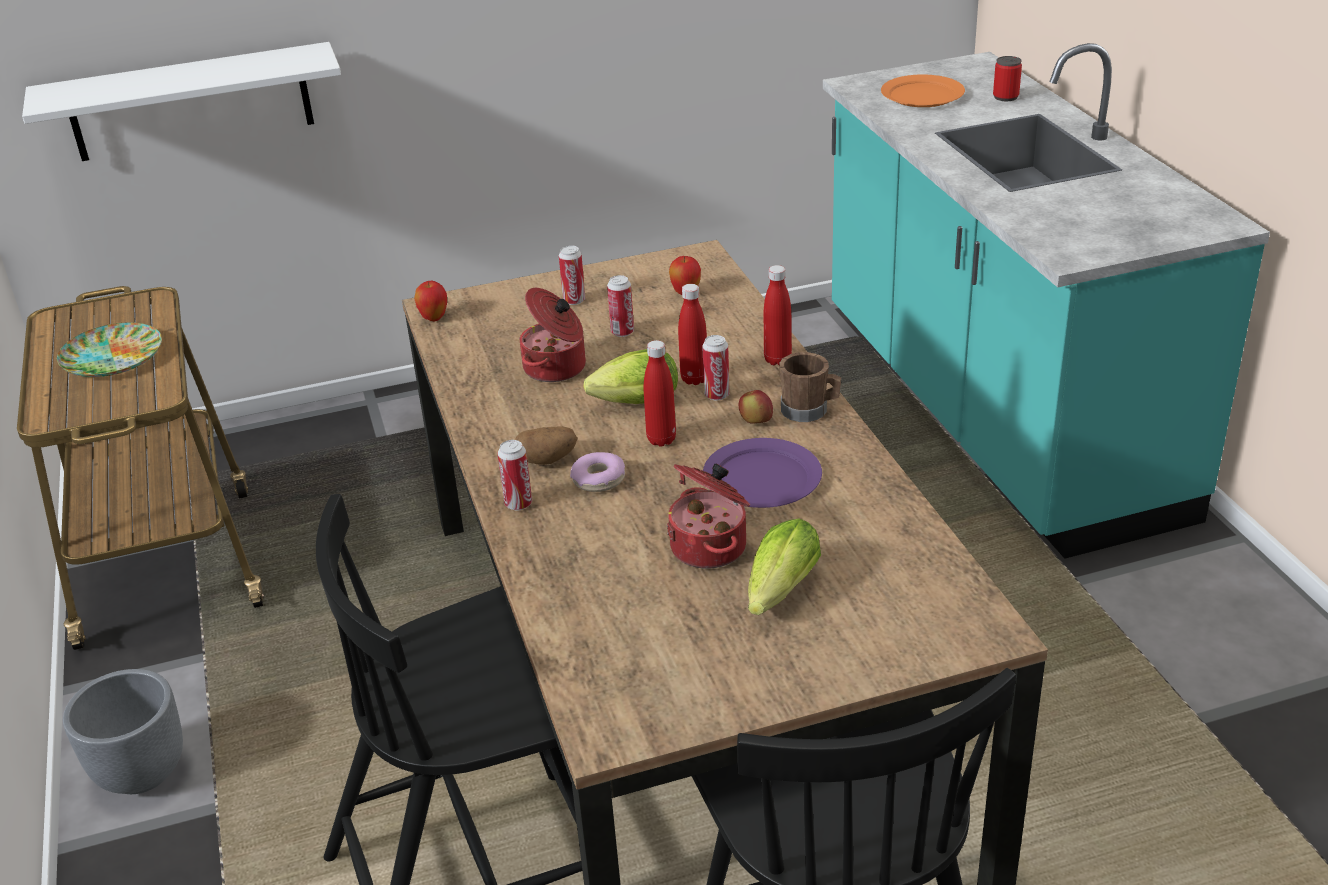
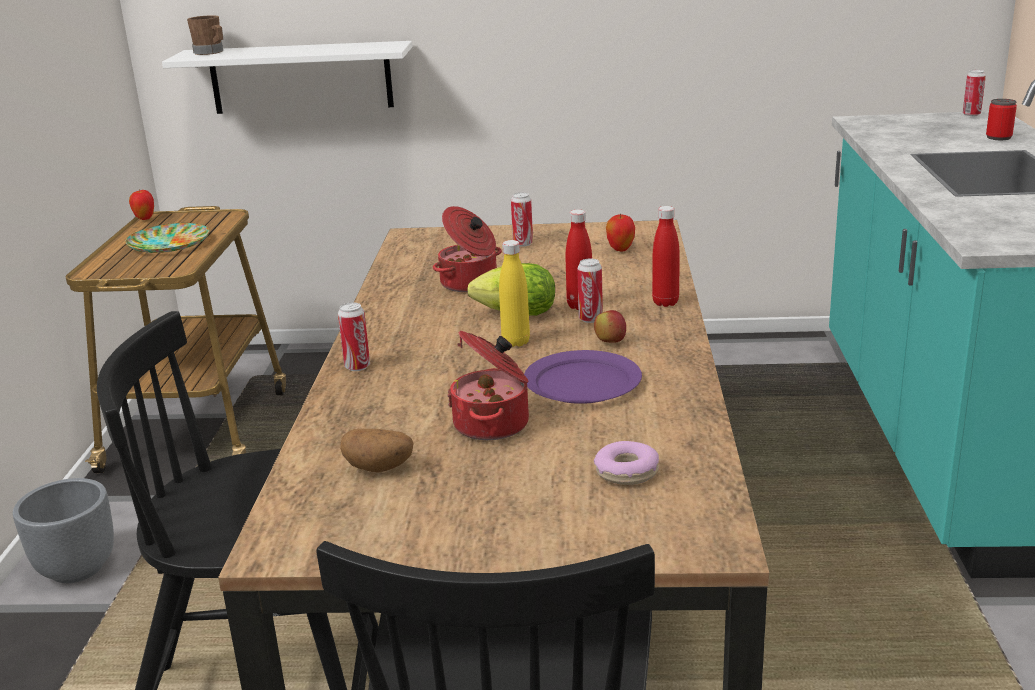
camera: 20 degrees right, 10 degrees down
apple [414,281,447,321] -> apple moved to [129,189,154,220]
potato [515,426,578,465] -> potato moved to [340,429,413,473]
donut [570,452,625,492] -> donut moved to [594,441,659,485]
can [607,275,634,337] -> can moved to [963,70,986,116]
red bottle [644,340,676,447] -> yellow bottle [499,240,530,347]
lettuce [748,518,821,615] -> none
brown mug [779,352,841,422] -> brown mug moved to [187,15,223,55]
orange plate [881,74,965,107] -> none

